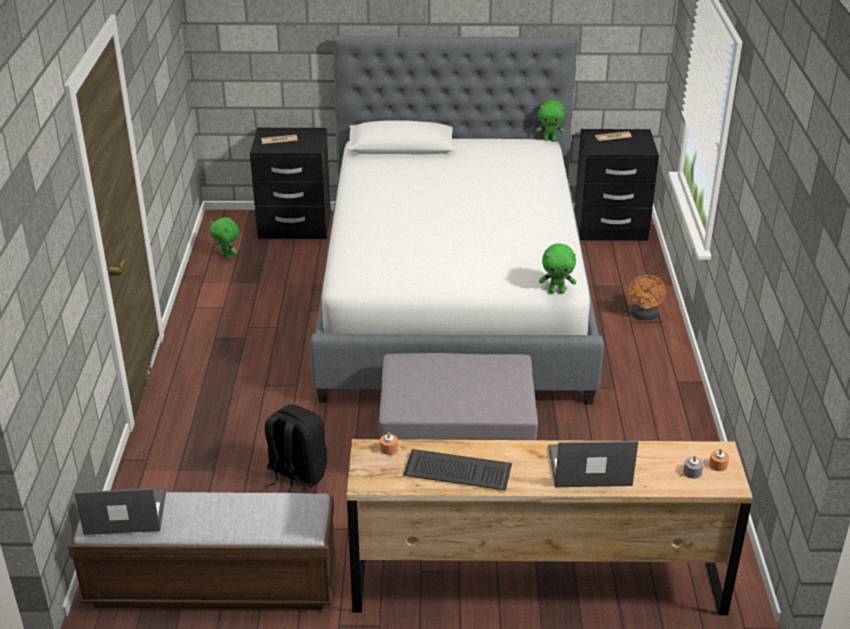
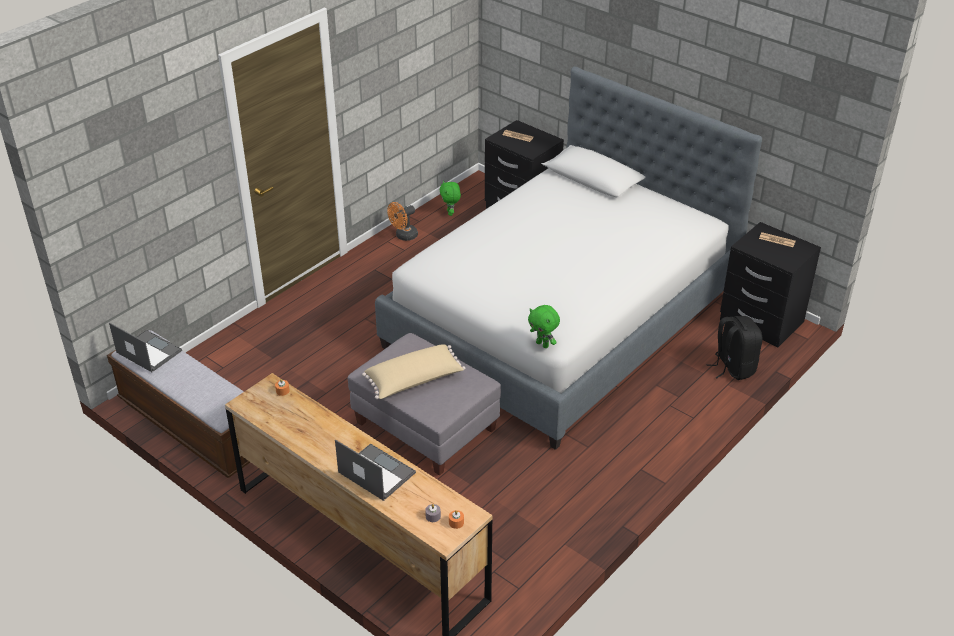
camera: 40 degrees right, 5 degrees up
black backpack [265,404,327,493] -> black backpack moved to [706,316,762,380]
keyboard [403,449,512,490] -> none
green plush toy [536,100,565,142] -> none
orange fan [629,274,666,320] -> orange fan moved to [387,202,418,241]
none -> beige pillow [362,344,465,399]

